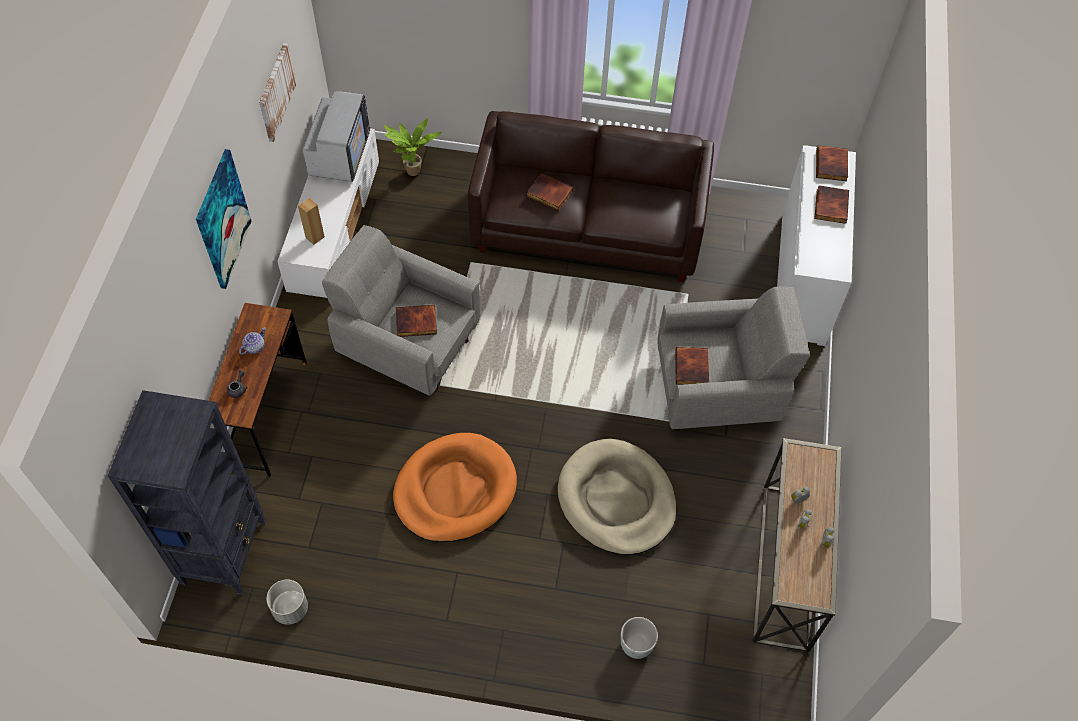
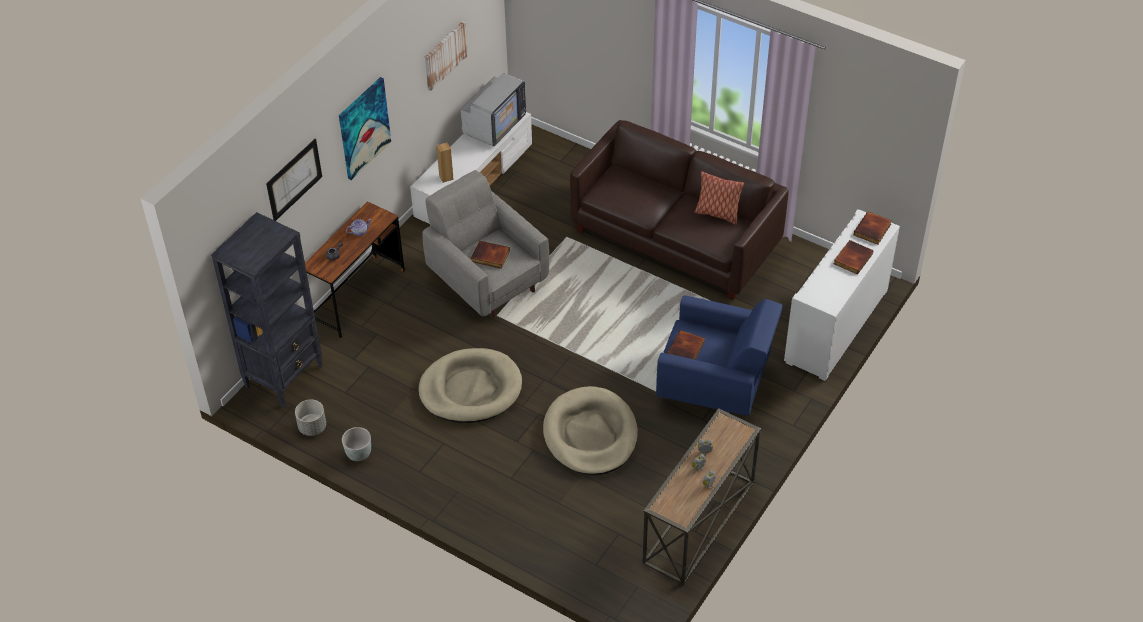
camera: 25 degrees right, 10 degrees down
potted plant [384,118,441,176] -> none
orange dog bed [393,433,517,542] -> beige dog bed [418,348,522,423]
book [527,173,573,211] -> none
grey planter [621,617,658,659] -> grey planter moved to [342,427,371,461]
grey armchair [657,287,810,429] -> blue armchair [656,295,783,416]
none -> picture [266,139,322,221]
none -> pillow [695,171,744,225]

